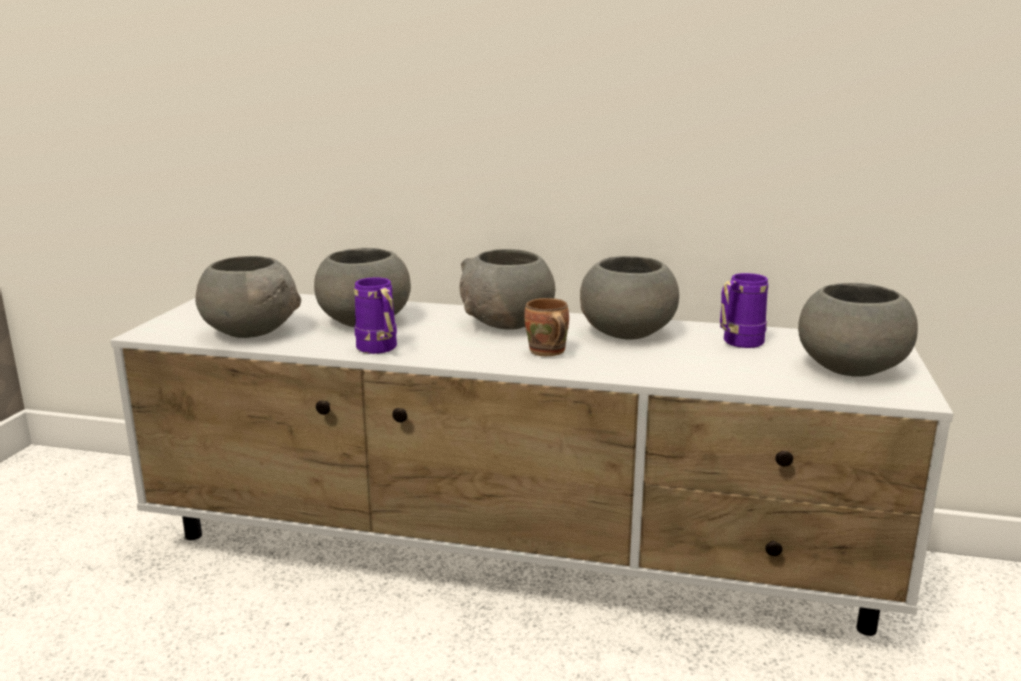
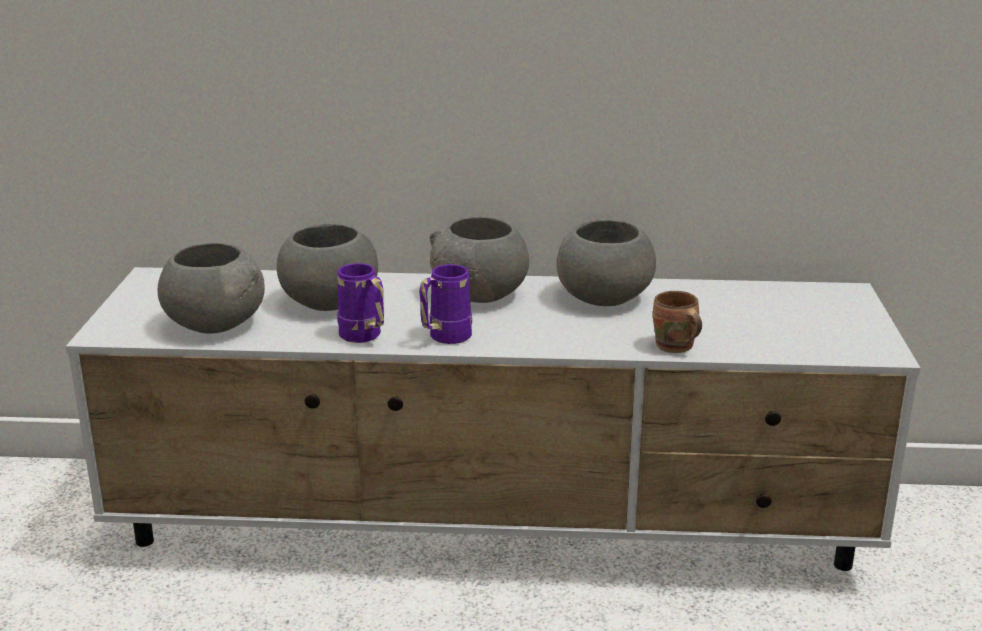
camera: 10 degrees left, 5 degrees up
brown mug [524,298,569,356] -> brown mug moved to [653,291,702,353]
purple mug [720,273,768,348] -> purple mug moved to [419,264,472,344]
grey bowl [798,283,918,377] -> none

